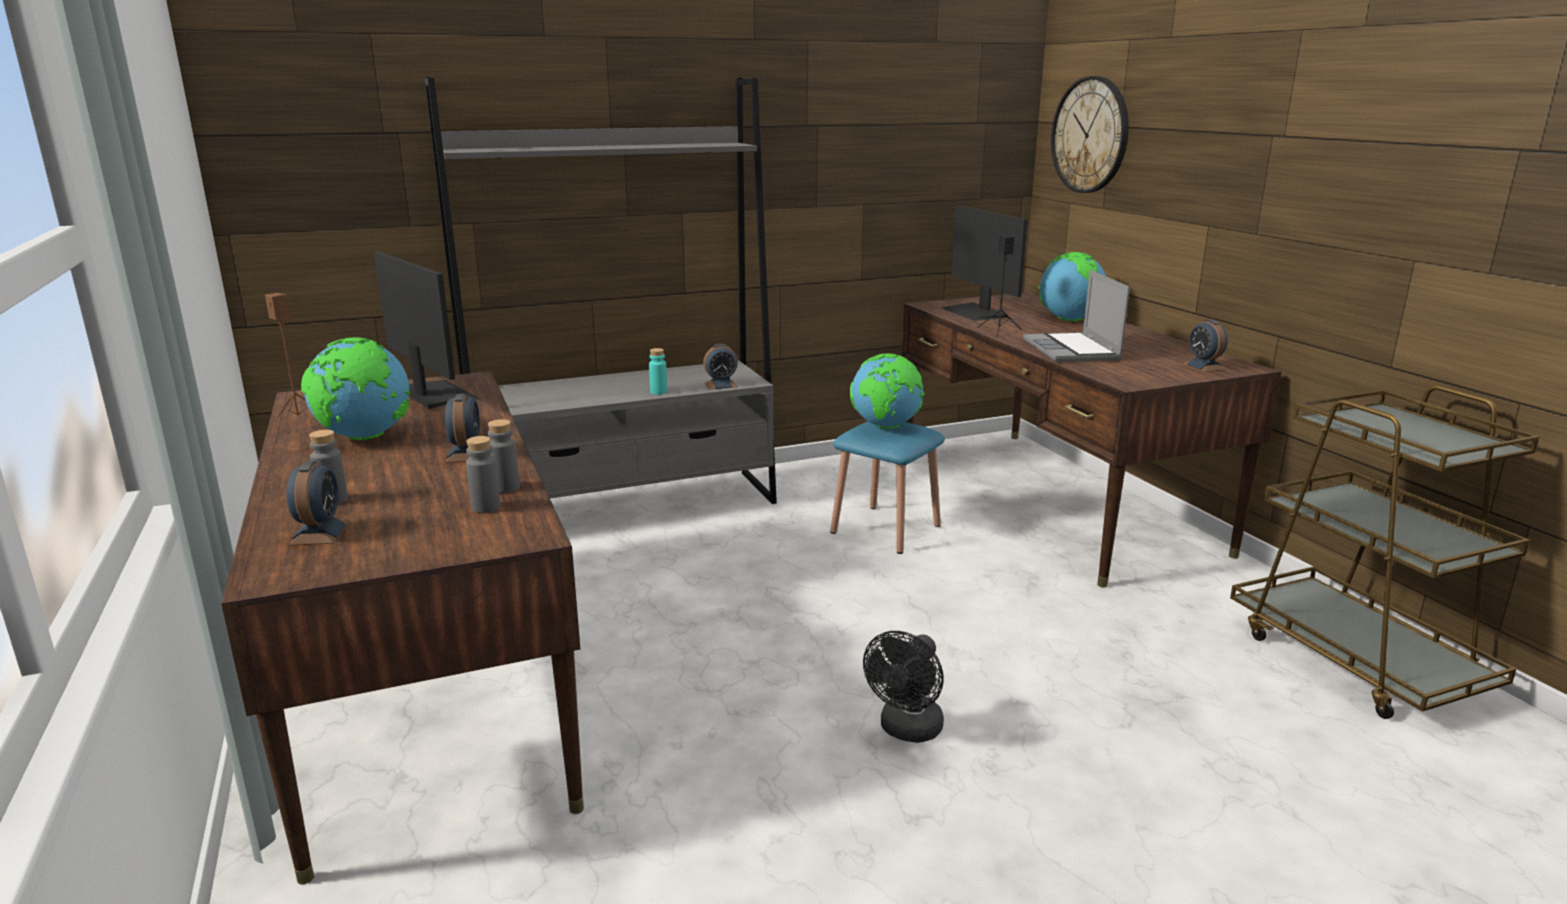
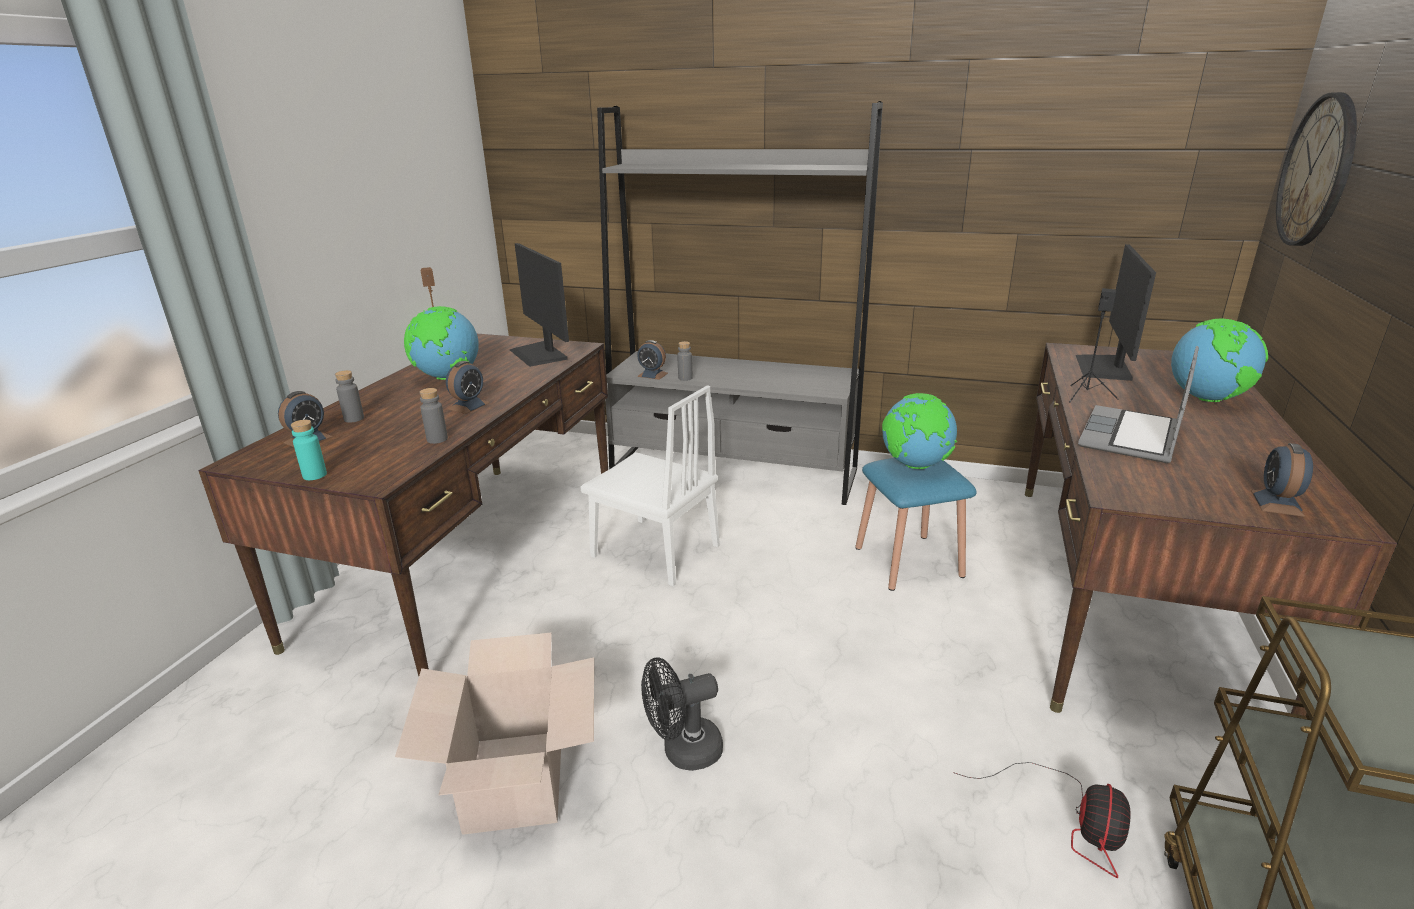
camera: 40 degrees right, 5 degrees up
monitor [374,251,480,409] -> monitor turned 150 degrees clockwise [510,243,569,367]
grey bottle [466,436,501,513] -> grey bottle moved to [677,341,693,381]
turquoise bottle [649,348,667,395] -> turquoise bottle moved to [291,420,327,480]
alarm clock [703,344,738,390] -> alarm clock moved to [637,340,668,380]
none -> cardboard box [395,633,594,835]
none -> white chair [581,385,720,586]
none -> fan [953,762,1131,878]

